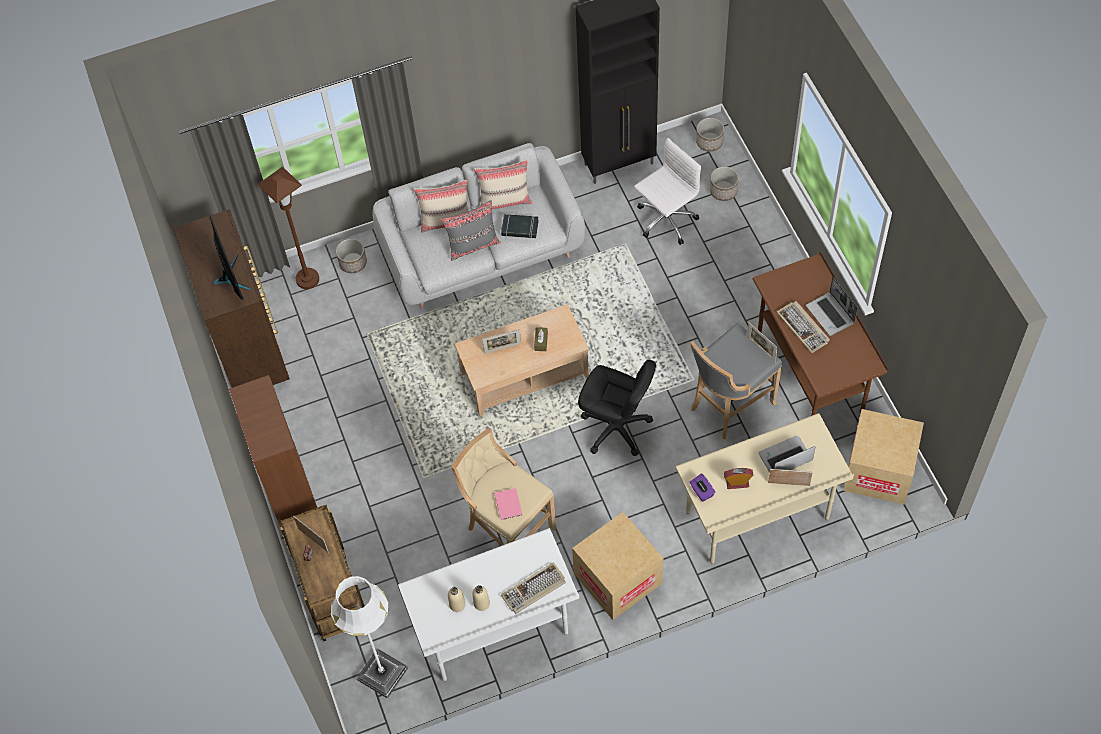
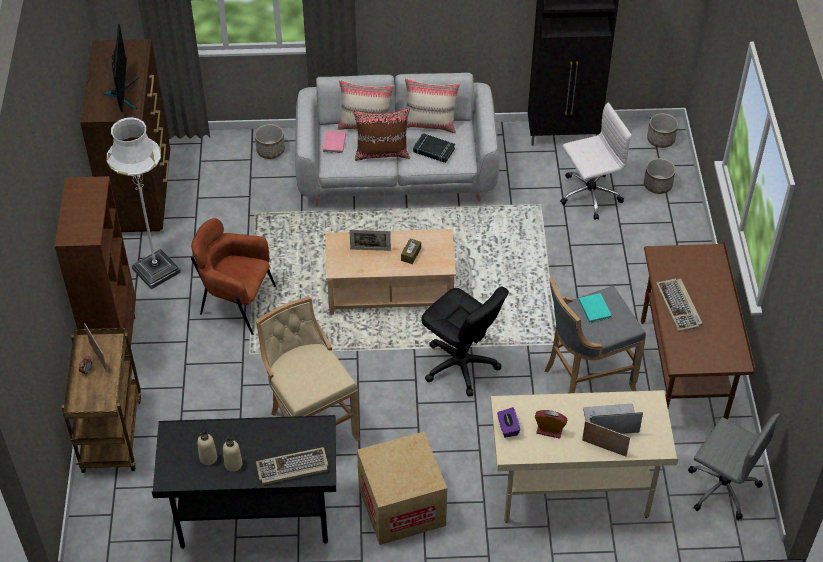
camera: 15 degrees right, 10 degrees down
brown floor lamp [258,167,319,289] -> none
white floor lamp [331,576,408,699] -> white floor lamp moved to [107,117,181,289]
white desk [398,528,579,681] -> black desk [152,415,336,549]
grey pillow [440,200,501,261] -> brown pillow [353,108,410,161]
pink book [494,488,523,520] -> pink book moved to [322,131,346,153]
picture frame [747,322,778,362] -> none
laptop [806,277,858,336] -> none
cardboard box [843,409,924,504] -> grey office chair [688,413,780,520]
none -> brown armchair [191,218,276,335]
none -> turquoise book [579,293,612,323]

